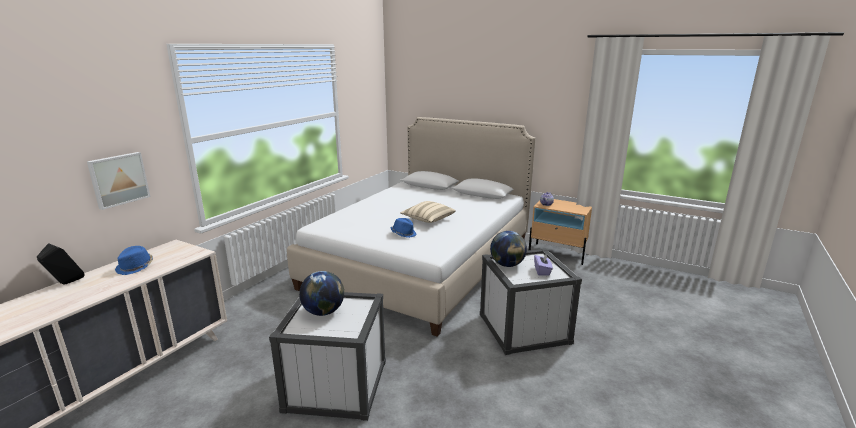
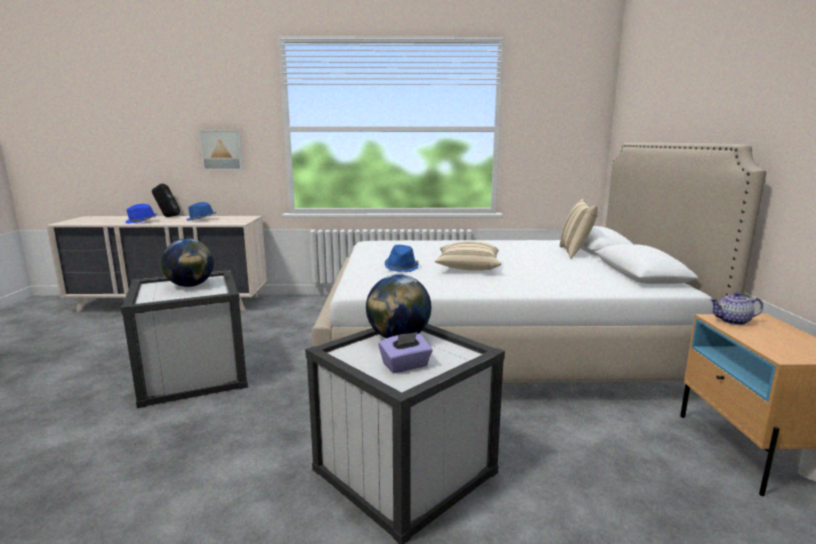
camera: 60 degrees right, 5 degrees down
none -> blue hat [126,204,157,224]
none -> beige pillow [560,199,598,259]

